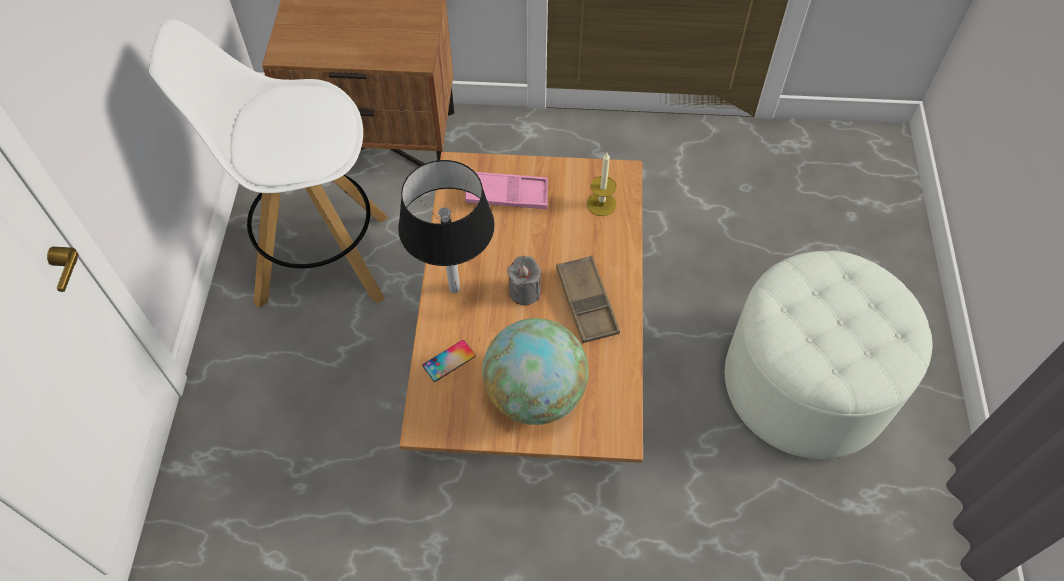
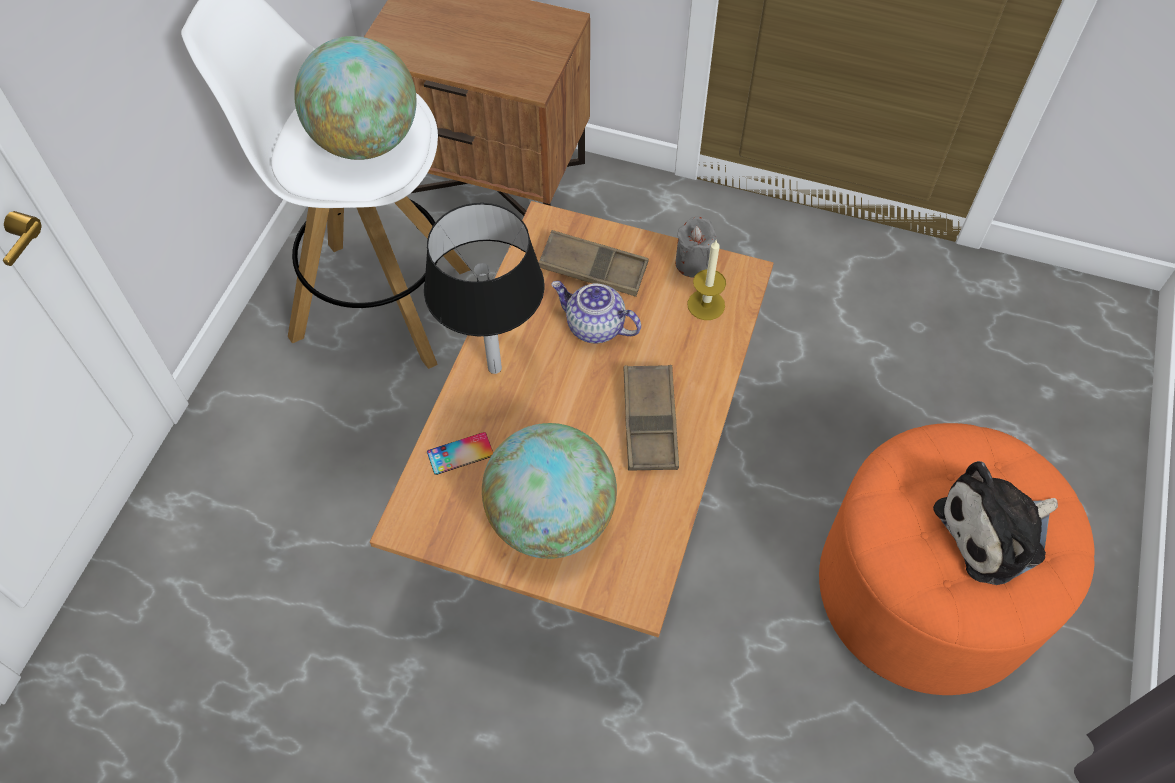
camera: 15 degrees right, 0 degrees up
pink tray [465,172,548,209] -> brown tray [538,230,648,297]
grey candle [507,256,541,305] -> grey candle moved to [675,217,717,278]
white ottoman [725,251,932,459] -> orange ottoman [819,423,1095,695]
none -> globe [294,36,416,160]
none -> teapot [551,281,641,343]
none -> plush toy [933,461,1058,585]

